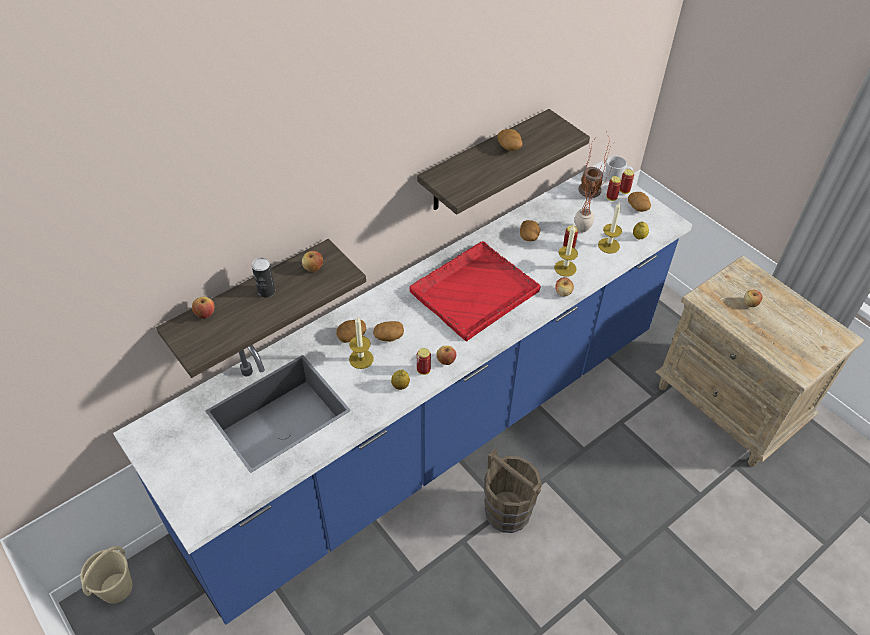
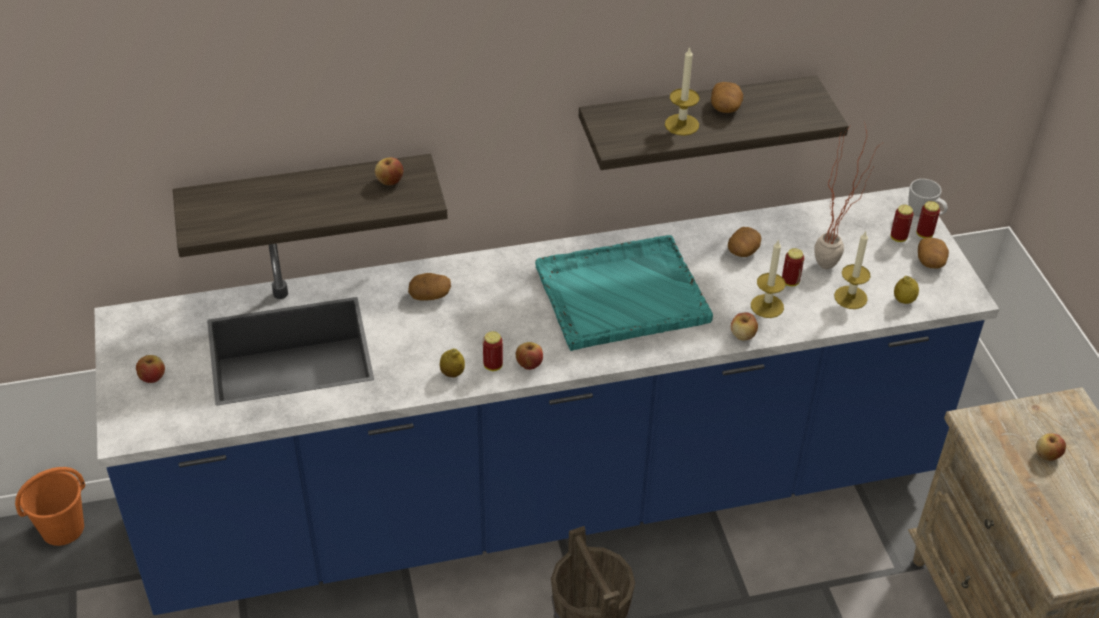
camera: 25 degrees right, 5 degrees down
beige bucket [80,546,133,604] -> orange bucket [15,467,85,546]
apple [192,297,214,319] -> apple moved to [136,355,165,383]
can [252,258,275,298] -> none
candle [349,316,374,369] -> candle moved to [665,46,700,136]
potato [373,321,404,342] -> none
red tray [409,241,541,342] -> turquoise tray [535,235,713,351]
mug [578,167,603,198] -> none

